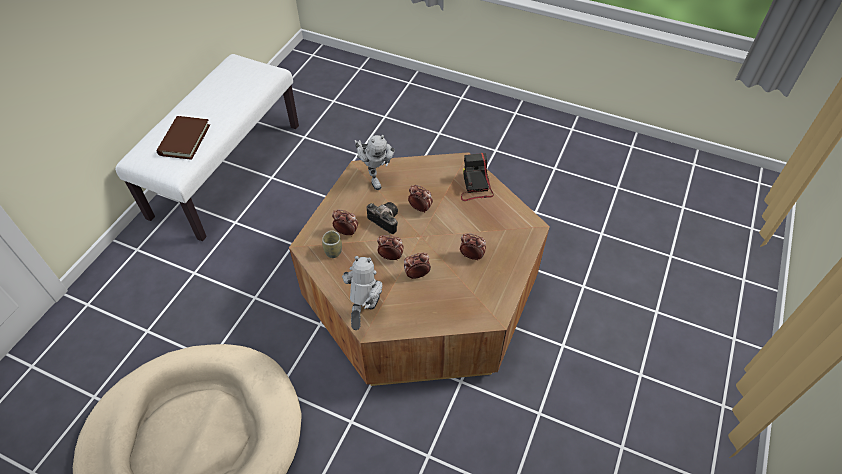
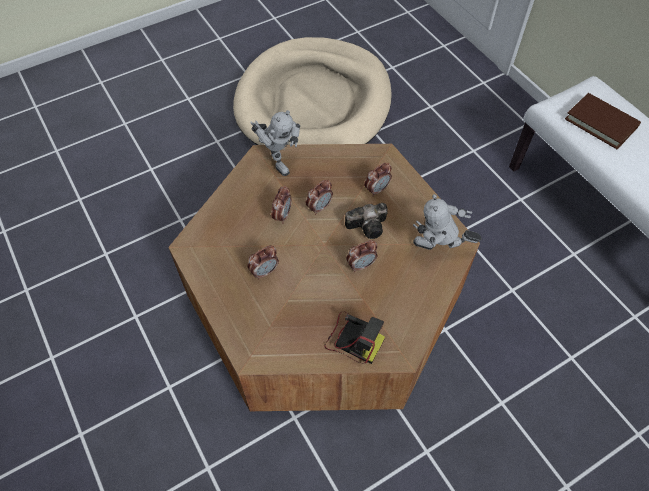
camera: 125 degrees right, 5 degrees up
cup [322,230,342,258] -> none

